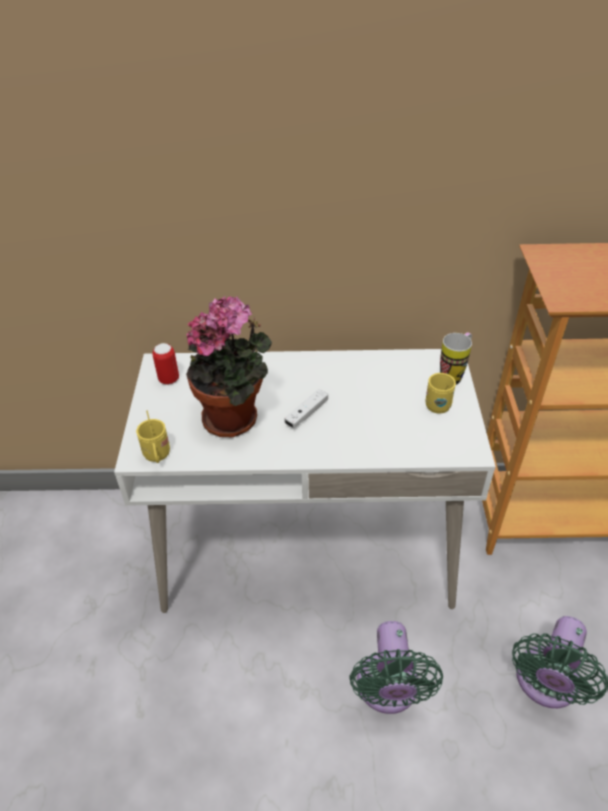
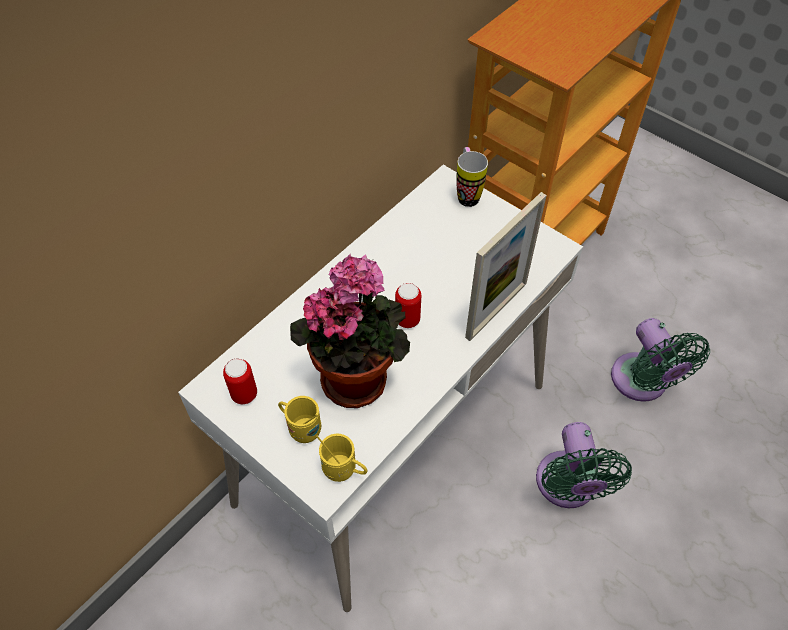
camera: 50 degrees left, 10 degrees up
white game controller [284,389,328,428] -> can [395,283,421,328]
green fan [349,621,443,714] -> green fan turned 45 degrees clockwise [536,422,632,508]
yellow mug [425,373,456,414] -> yellow mug moved to [278,396,321,443]
none -> picture frame [465,192,547,341]

